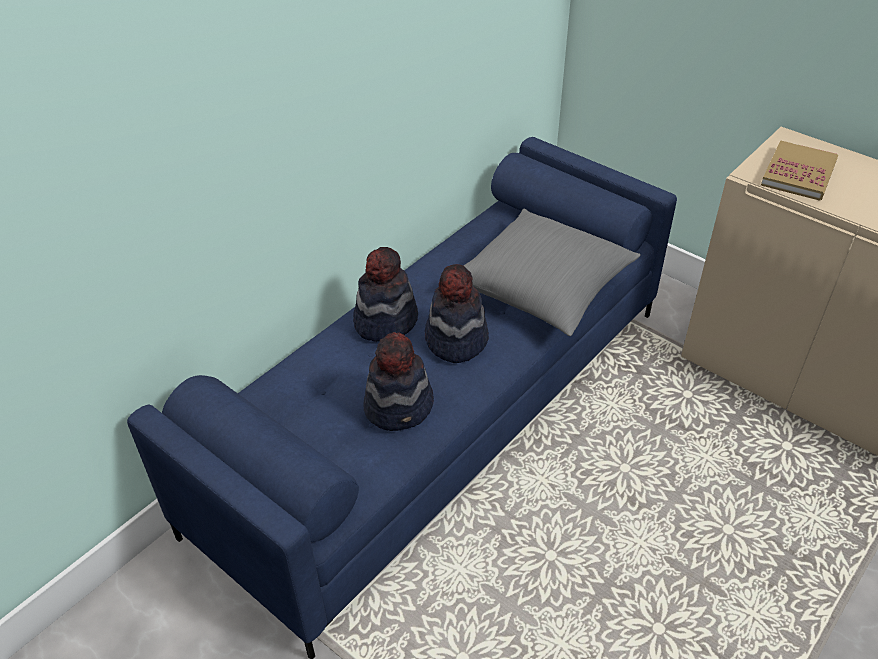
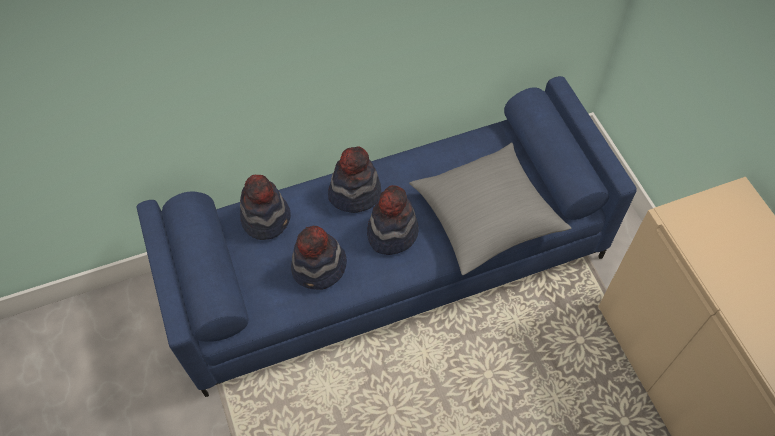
camera: 30 degrees right, 15 degrees up
book [761,140,838,201] -> none
none -> hat [240,175,291,240]

